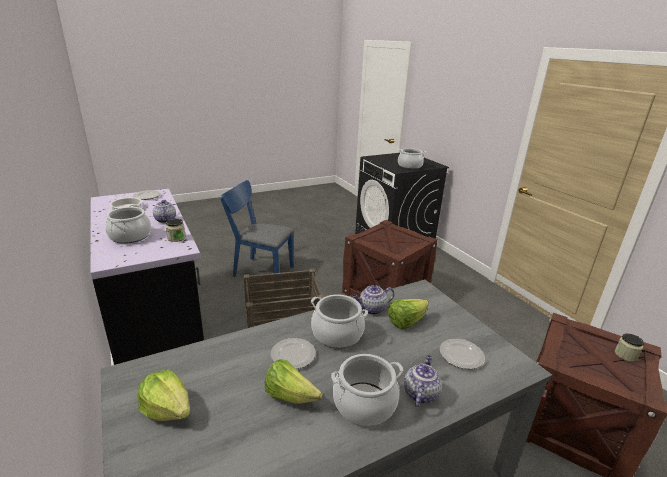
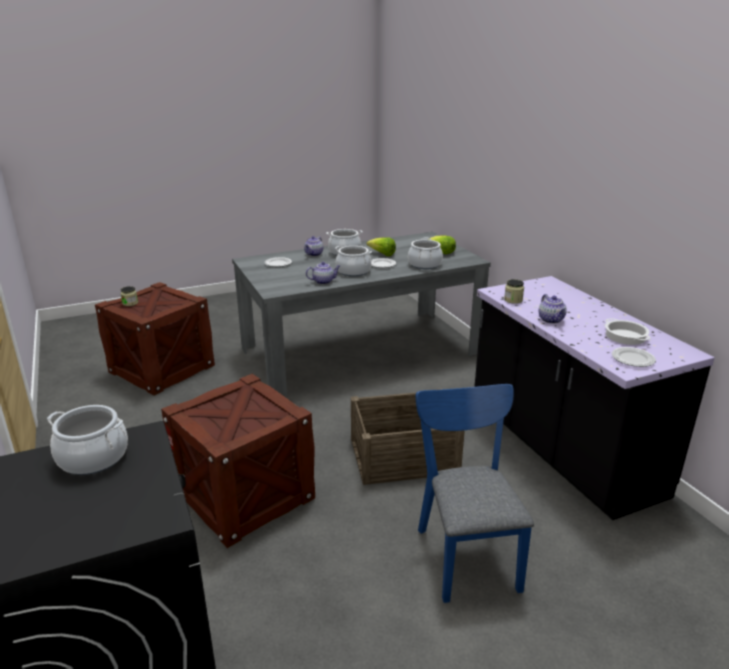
camera: 175 degrees left, 0 degrees up
cooking pot [105,204,151,244] -> cooking pot moved to [408,238,443,269]
blue chair [221,180,294,277] -> blue chair turned 120 degrees counterclockwise [416,384,534,603]
lettuce [388,299,429,329] -> none

